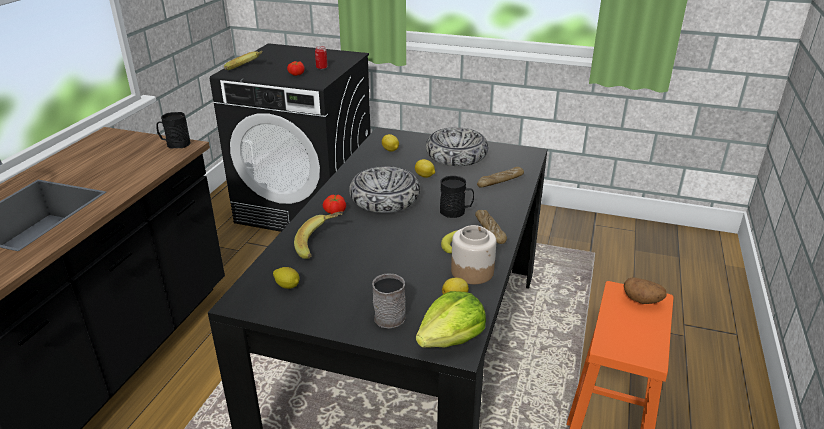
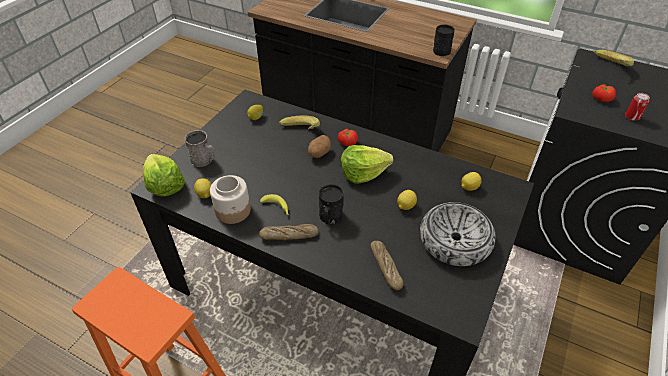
camera: 100 degrees right, 15 degrees up
bowl [349,166,420,213] -> lettuce [341,145,393,183]
potato [624,277,667,304] -> potato moved to [308,135,331,158]

